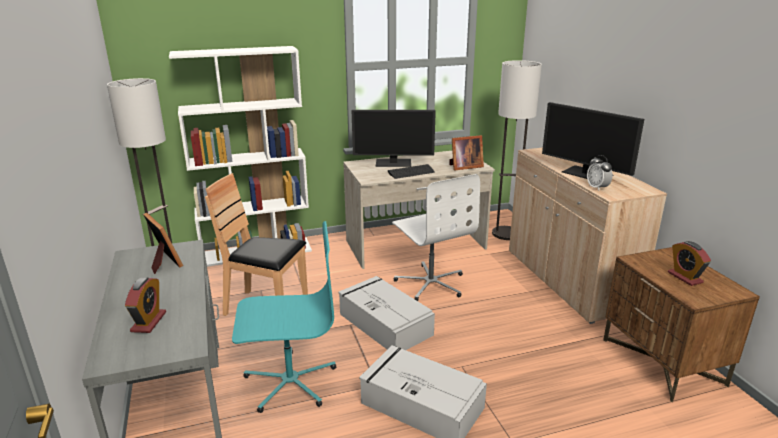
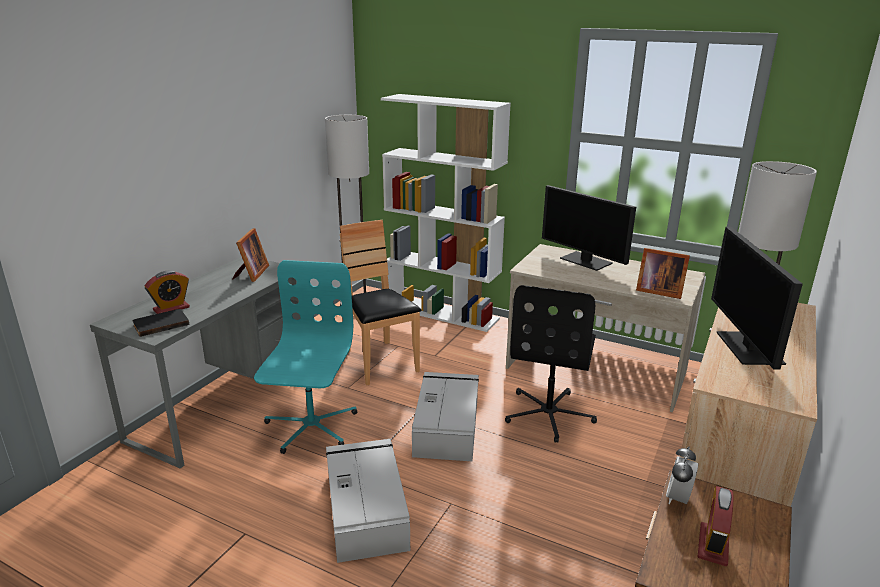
camera: 45 degrees right, 0 degrees up
turquoise office chair [232,221,336,413] -> turquoise office chair turned 120 degrees counterclockwise [254,260,357,454]
keyboard [388,164,435,179] -> none
white office chair [392,174,480,301] -> black office chair [505,285,597,443]
alarm clock [587,155,613,191] -> alarm clock moved to [666,447,698,504]
none -> black book [132,309,189,337]

